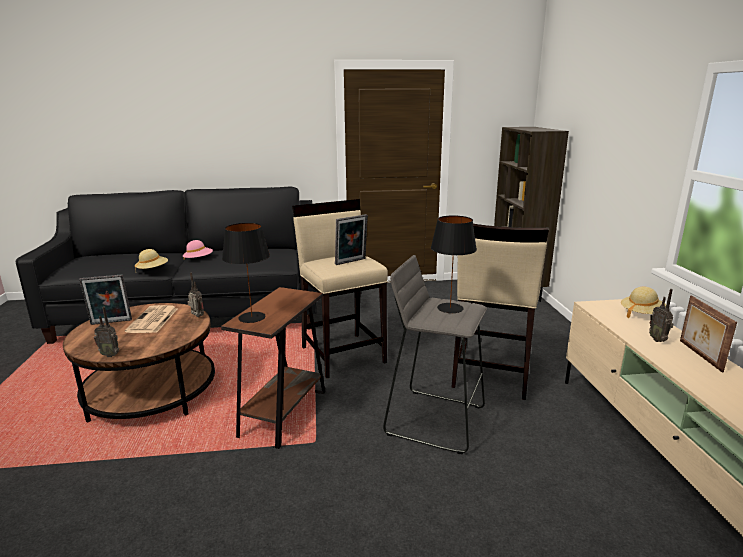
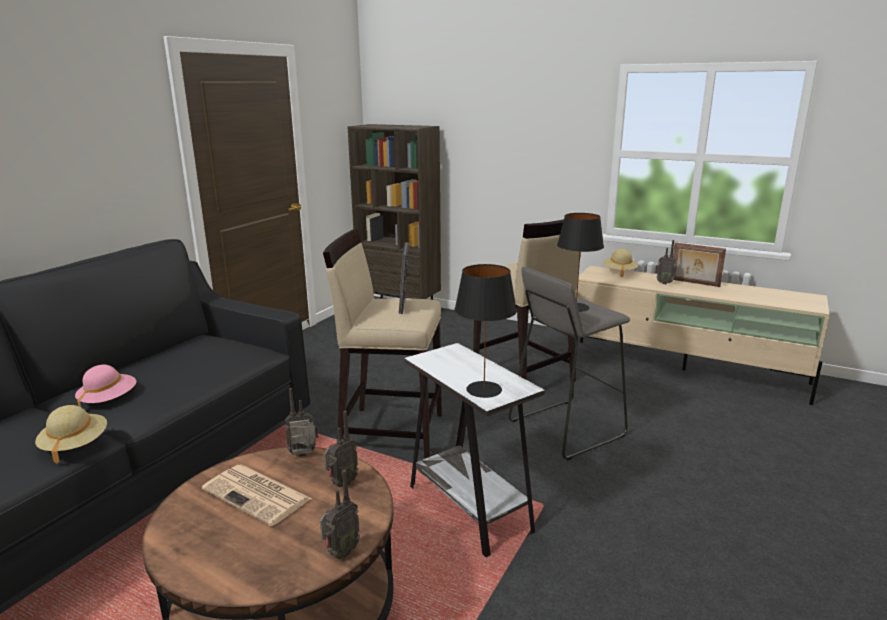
camera: 55 degrees left, 0 degrees up
picture frame [79,274,132,325] -> none
brown side table [221,287,325,449] -> white side table [404,343,545,557]
none -> radio [324,411,358,487]

